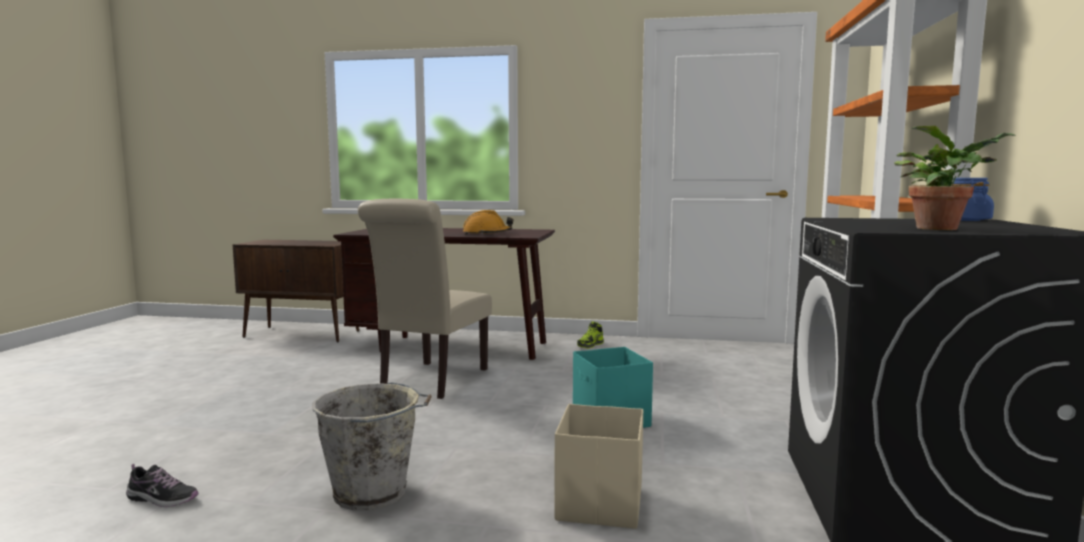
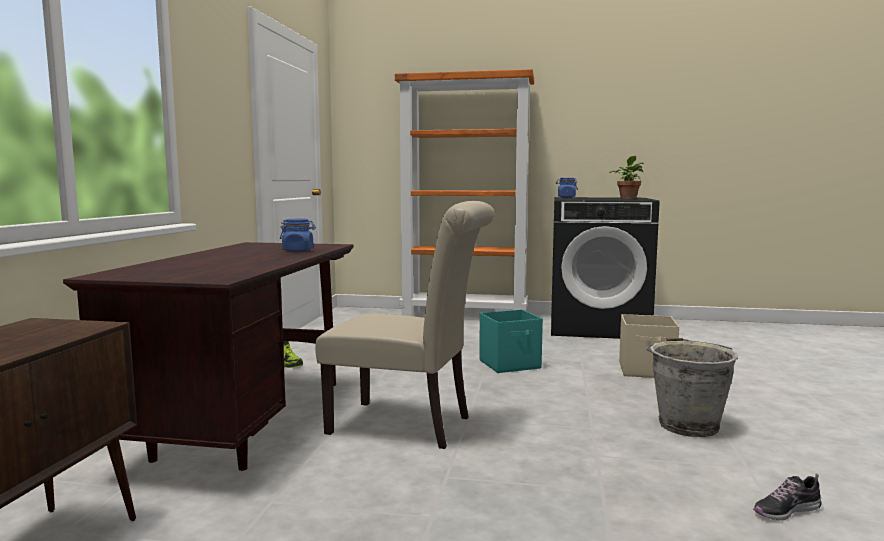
camera: 90 degrees left, 0 degrees up
shoe [126,464,199,507] -> shoe turned 120 degrees counterclockwise [753,474,822,521]
orange hard hat [463,210,514,235] -> blue jar [280,219,316,252]

